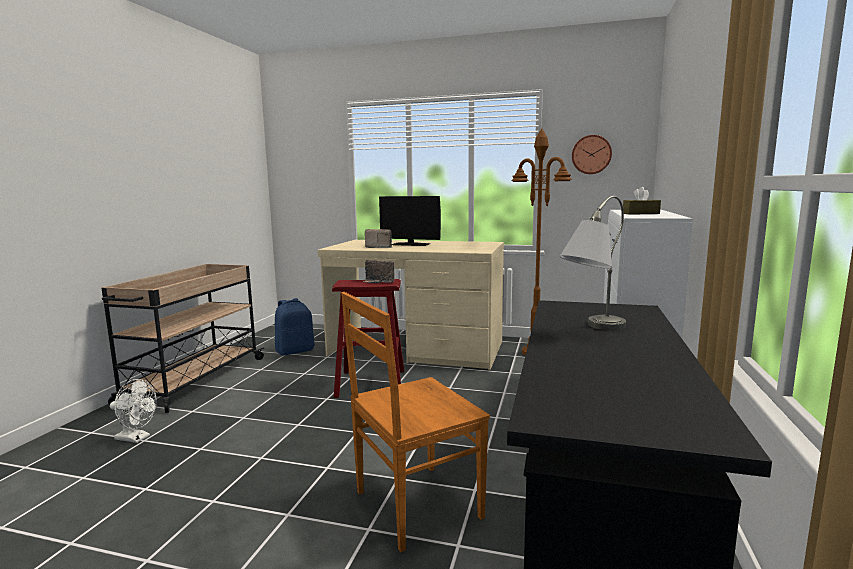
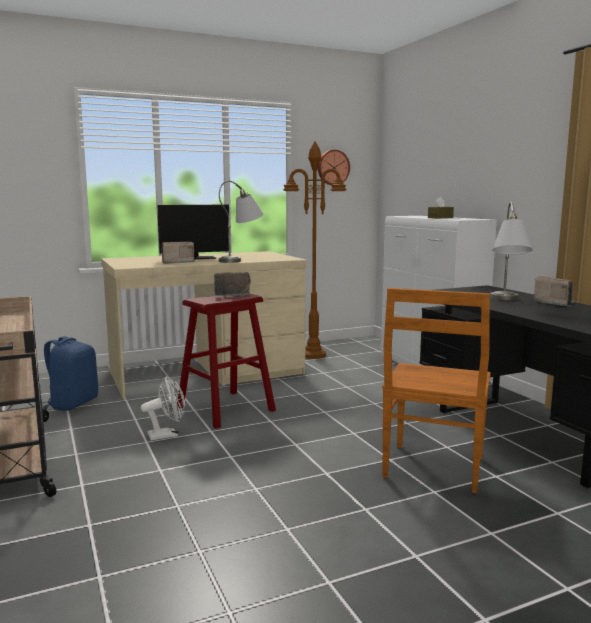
camera: 40 degrees left, 0 degrees up
white fan [110,379,157,443] -> white fan moved to [141,377,185,441]
none -> grey table lamp [219,180,264,263]
none -> radio [534,276,575,306]

